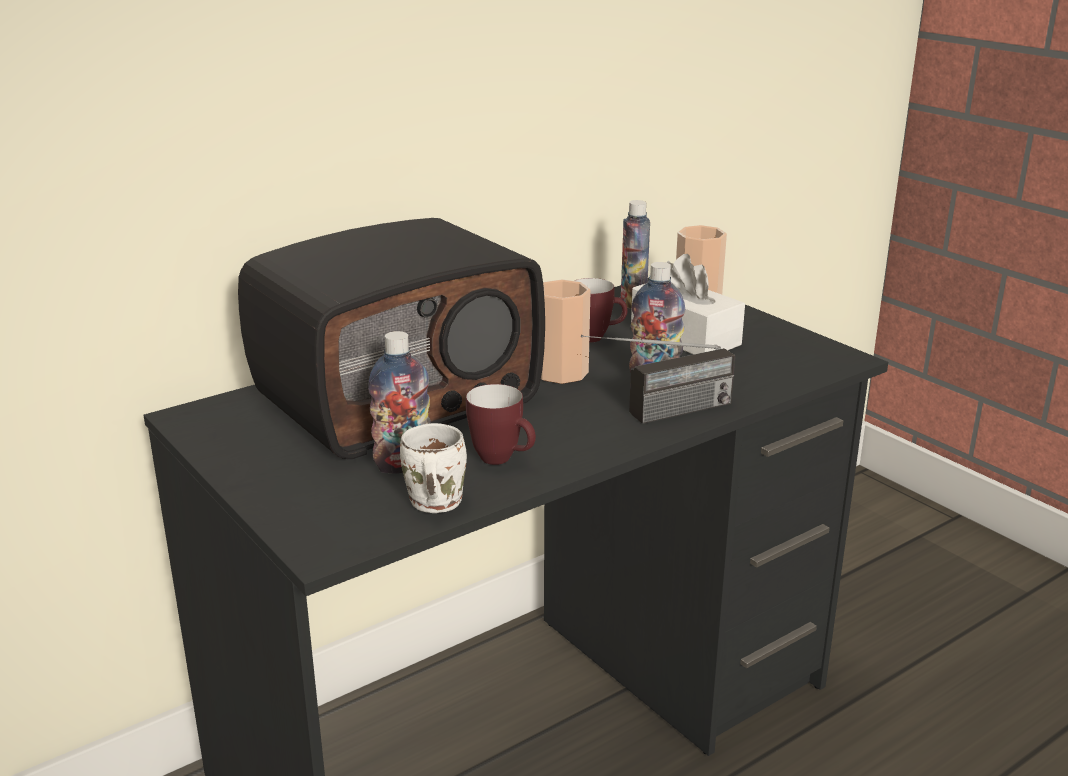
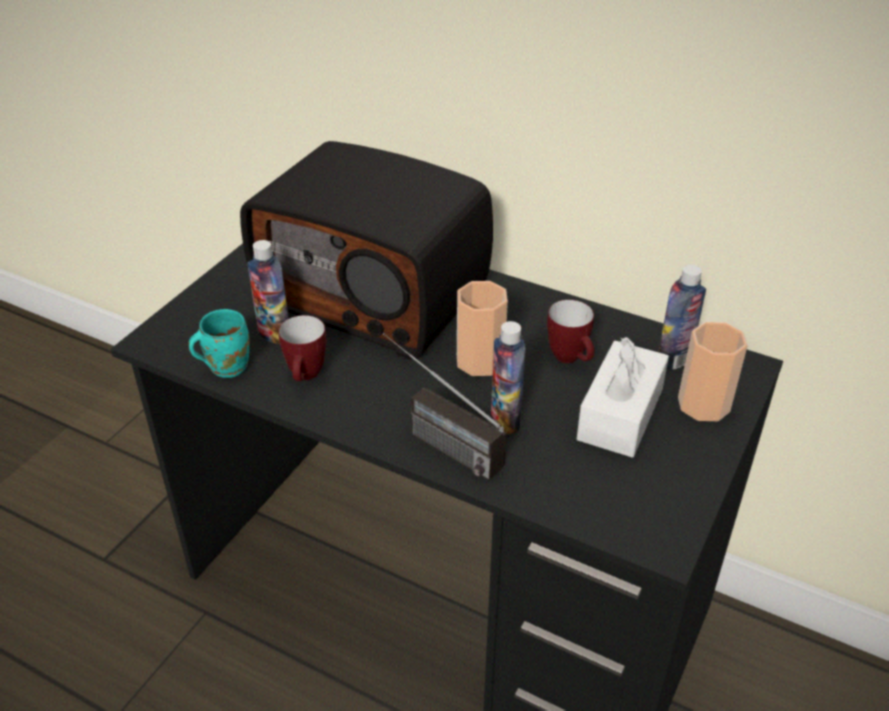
camera: 65 degrees right, 15 degrees up
white mug [400,423,467,513] -> turquoise mug [188,309,249,378]

